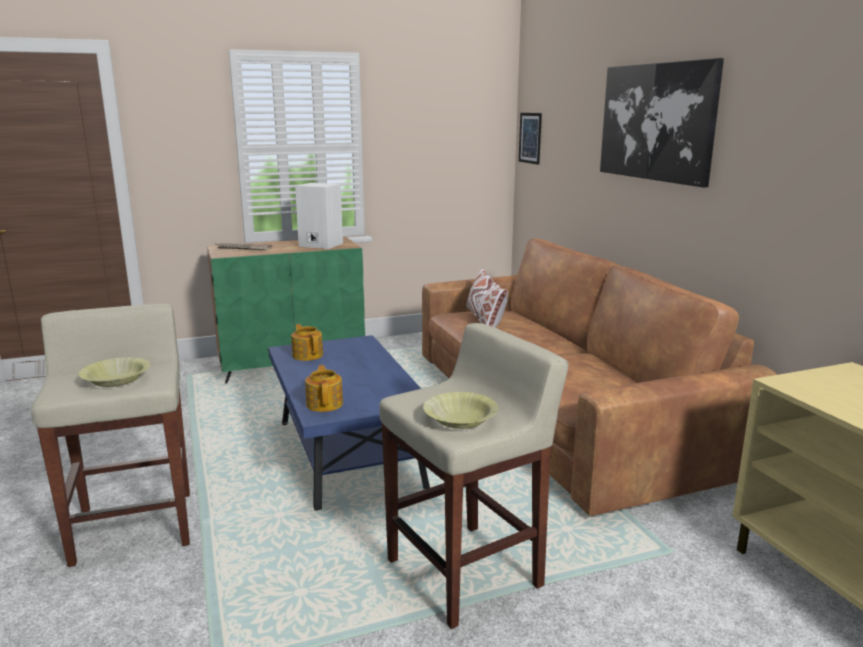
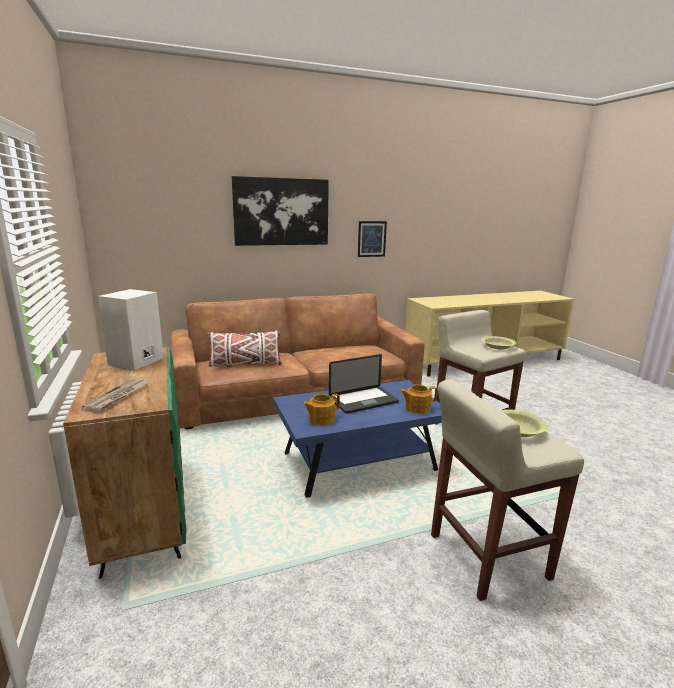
camera: 90 degrees left, 0 degrees up
picture [519,113,542,165] -> picture moved to [358,221,387,257]
none -> laptop [329,354,399,414]

